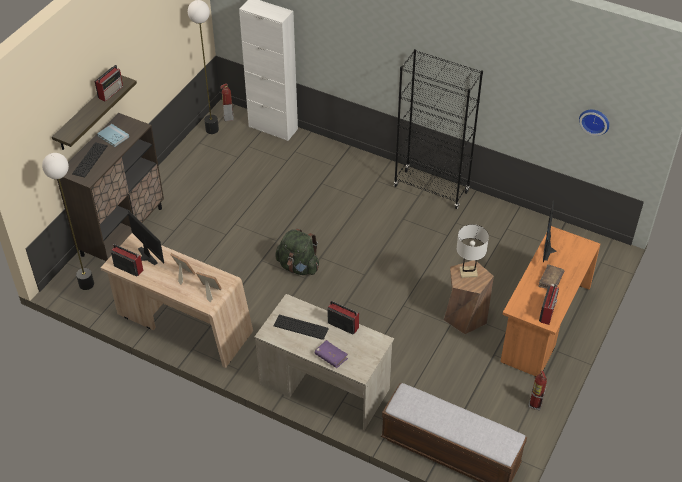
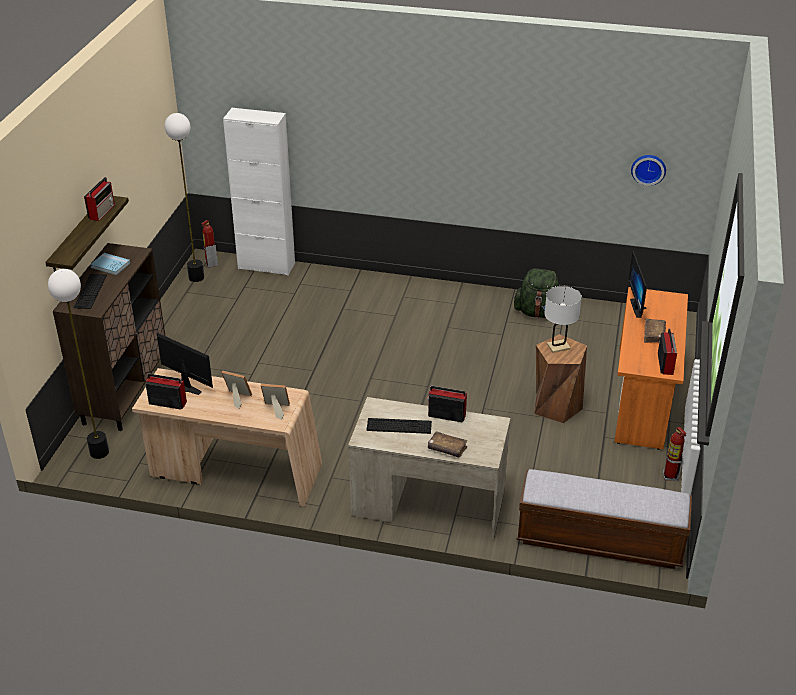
camera: 15 degrees left, 10 degrees down
green backpack [276,229,319,275] -> green backpack moved to [514,269,559,318]
purple book [315,340,348,368] -> brown book [428,431,468,458]
black bookcase [394,49,483,209] -> none

